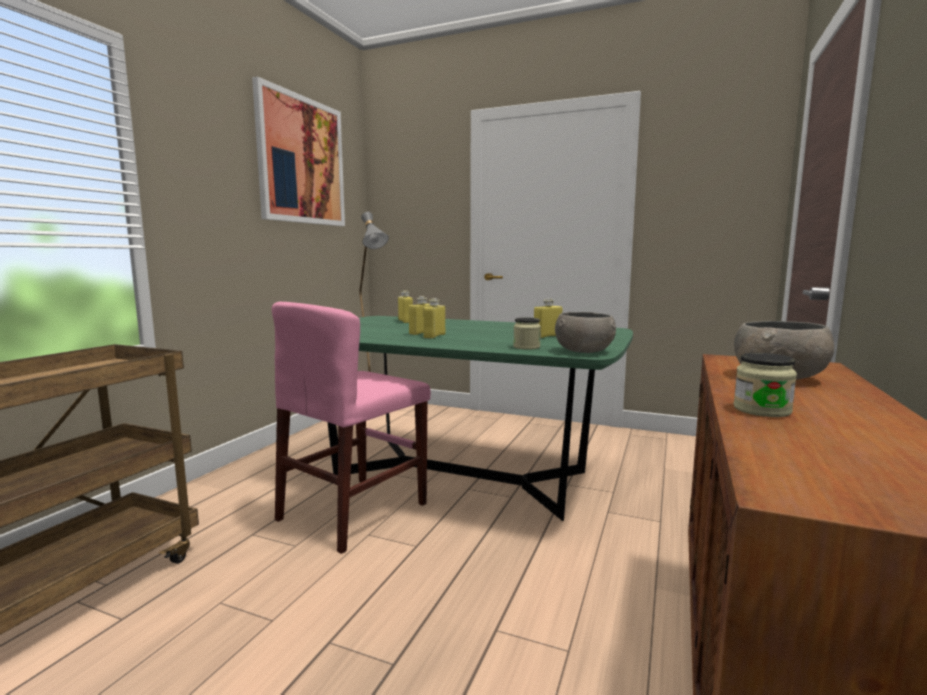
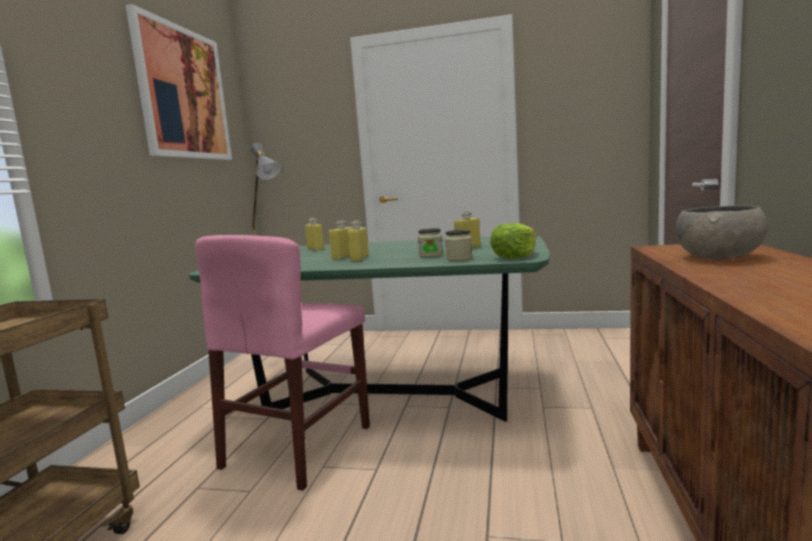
camera: 10 degrees left, 0 degrees up
grey bowl [555,312,616,353] -> lettuce [490,223,537,259]
jar [734,353,797,417] -> jar moved to [418,228,443,257]

